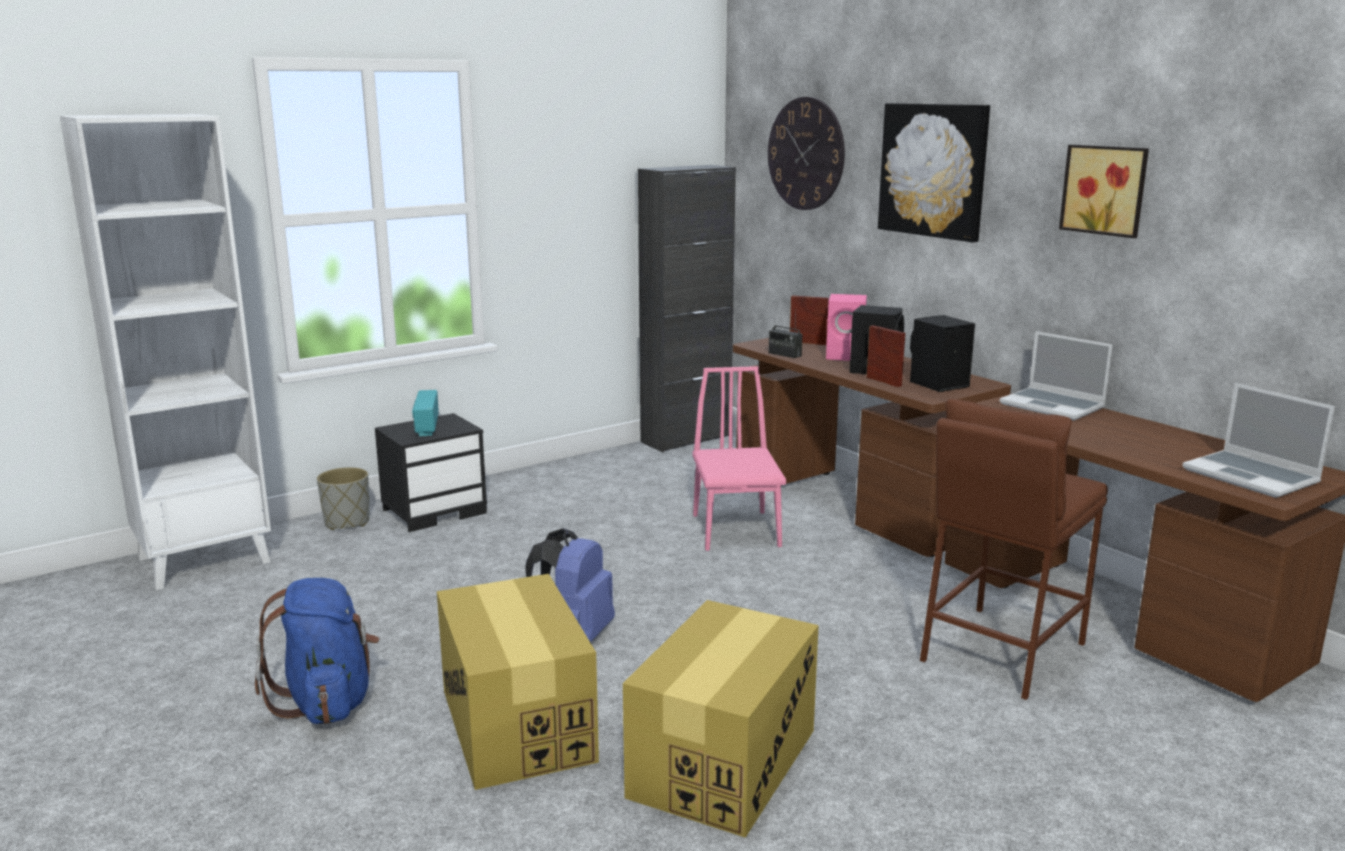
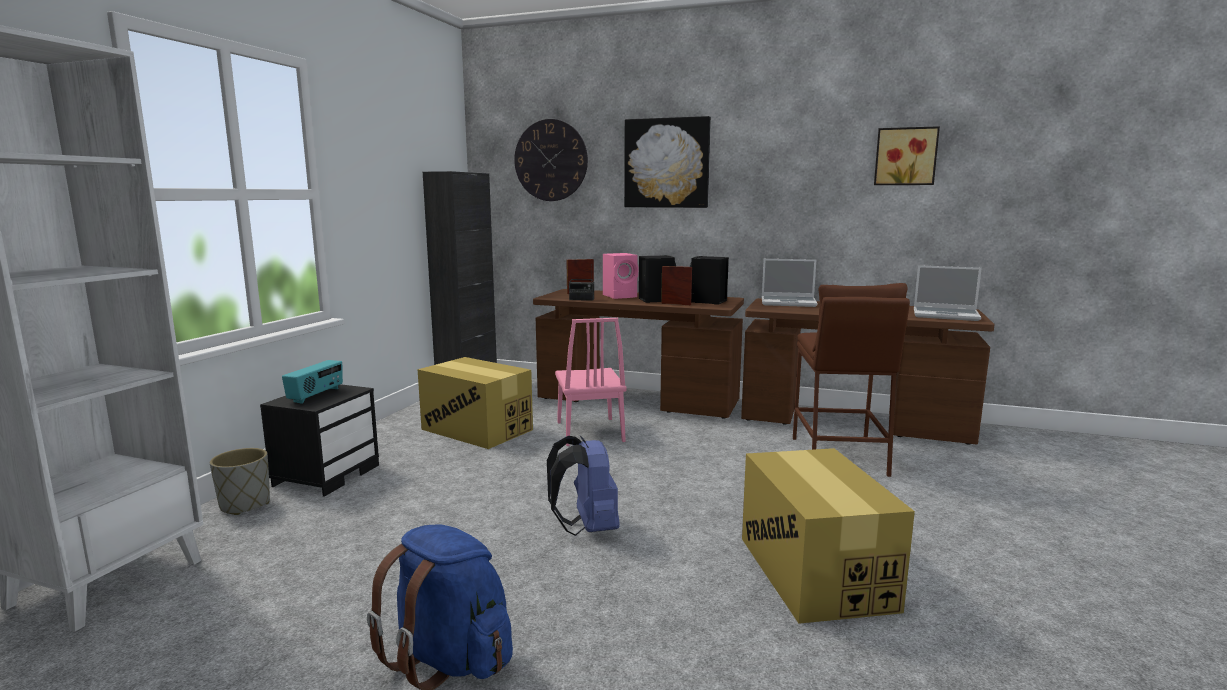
camera: 35 degrees left, 5 degrees down
radio [412,390,439,437] -> radio turned 120 degrees counterclockwise [282,360,343,404]
cardboard box [437,574,599,790] -> cardboard box moved to [418,357,533,449]
pink chair [692,366,786,551] -> pink chair turned 150 degrees counterclockwise [555,318,627,446]
picture [1059,145,1149,238] -> picture moved to [874,126,940,185]

